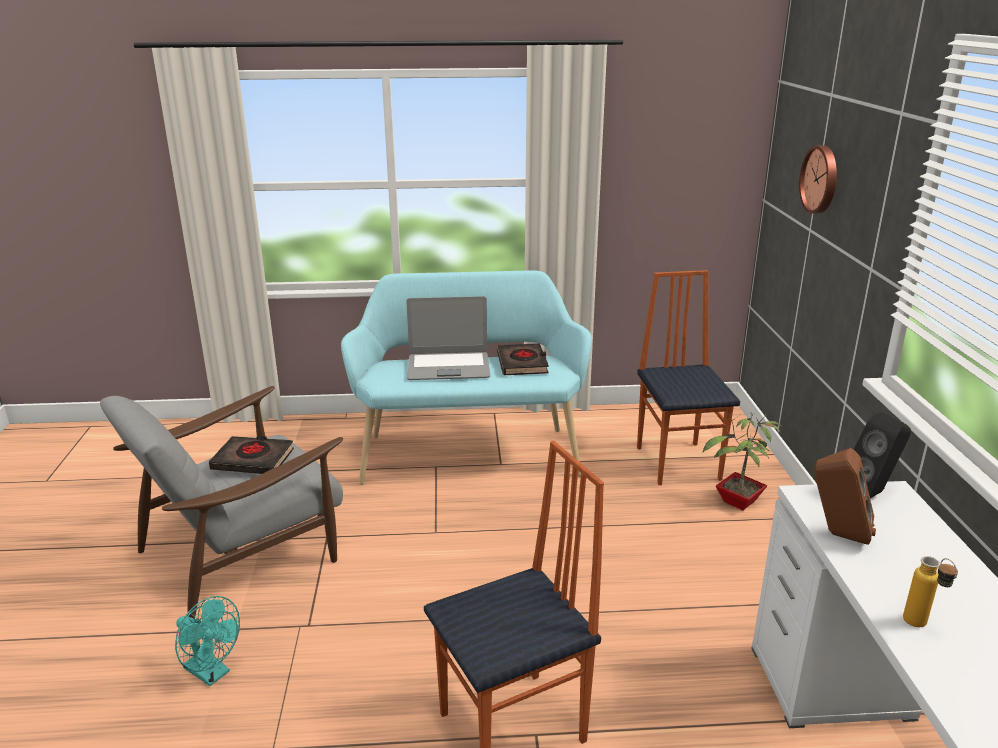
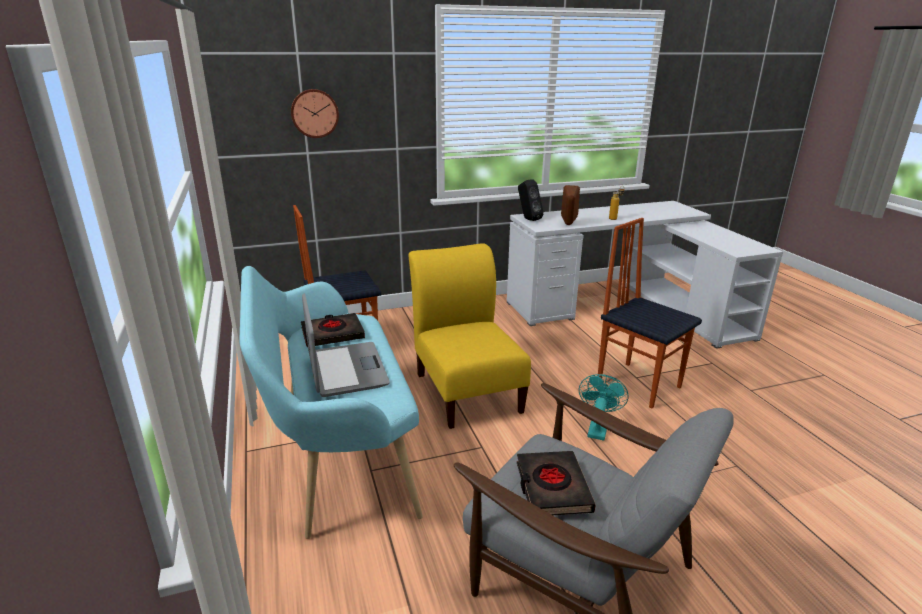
camera: 105 degrees left, 0 degrees up
turquoise fan [175,596,240,686] -> turquoise fan moved to [579,374,629,441]
potted plant [703,412,782,510] -> none
none -> yellow chair [408,243,531,429]

